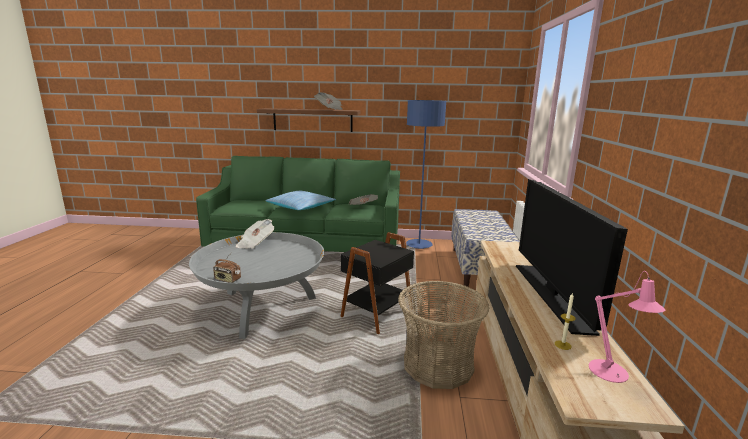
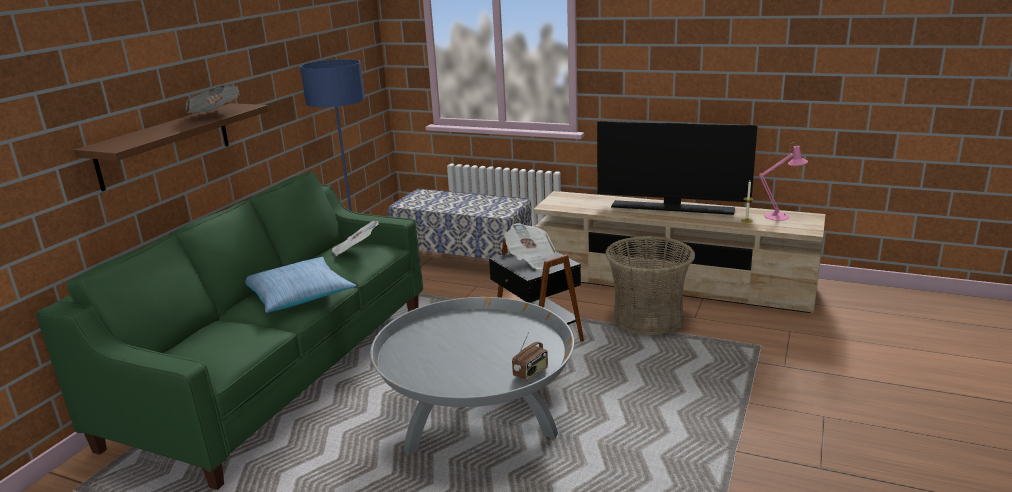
camera: 70 degrees left, 5 degrees up
newspaper [236,219,274,249] -> newspaper moved to [504,223,558,269]

